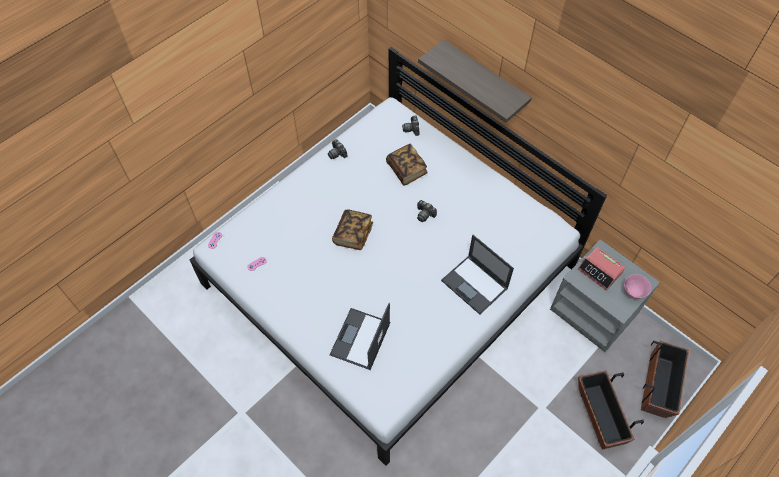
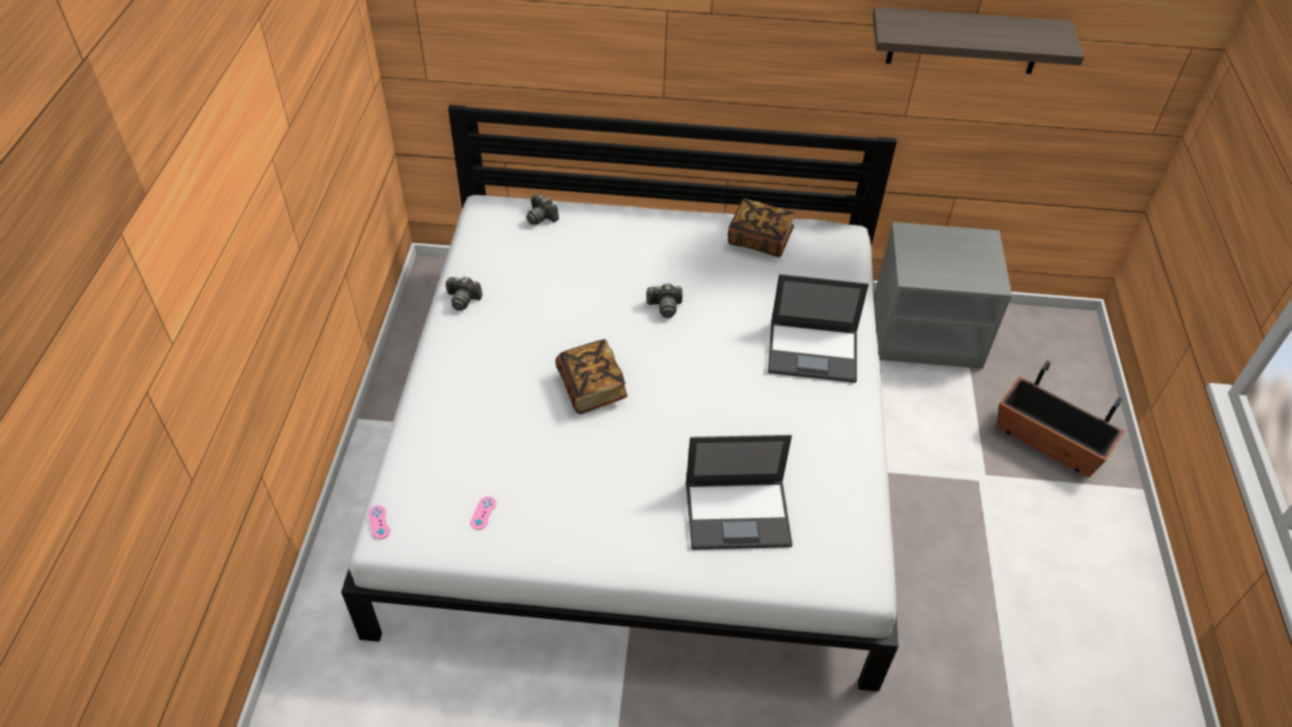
camera: 40 degrees left, 10 degrees down
laptop [330,303,390,370] -> laptop turned 75 degrees counterclockwise [686,435,793,550]
book [386,144,428,185] -> book moved to [728,198,795,257]
shelf [418,40,532,123] -> shelf moved to [873,7,1084,74]
alarm clock [578,247,625,291] -> none
pink bowl [624,274,651,299] -> none
planter [641,341,689,418] -> none

